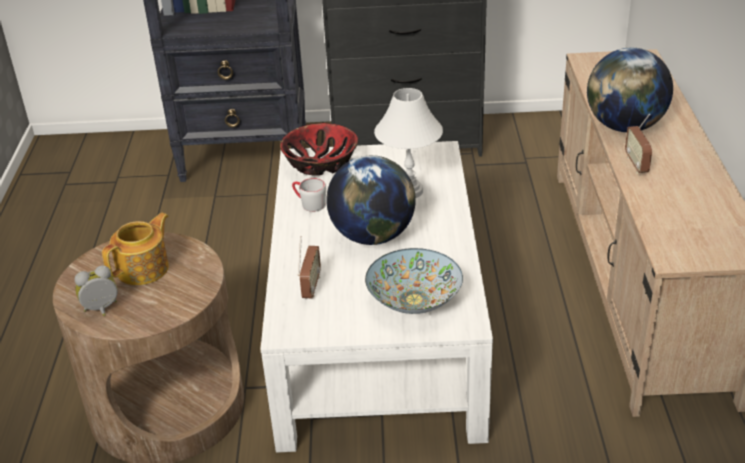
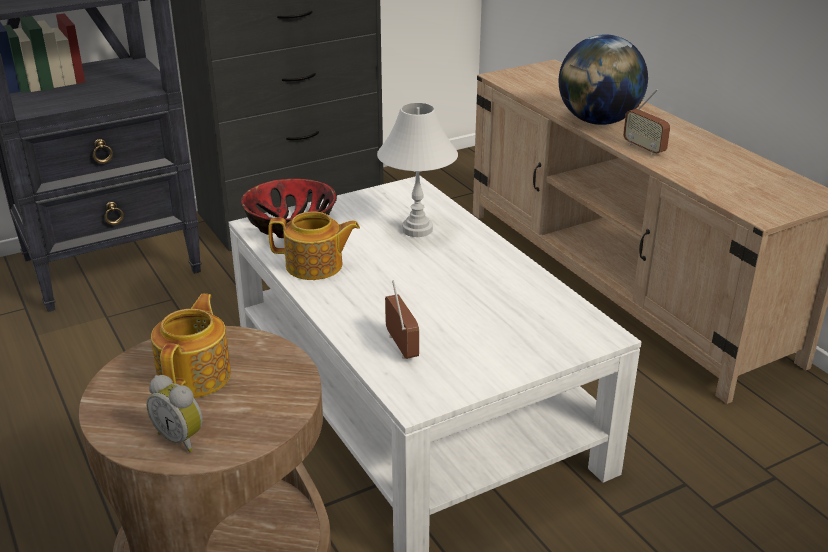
camera: 30 degrees left, 5 degrees down
alarm clock [74,265,118,316] -> alarm clock turned 90 degrees counterclockwise [146,375,203,453]
grey mug [292,178,326,212] -> teapot [268,212,360,280]
globe [326,155,416,245] -> none
bowl [365,248,463,314] -> none

